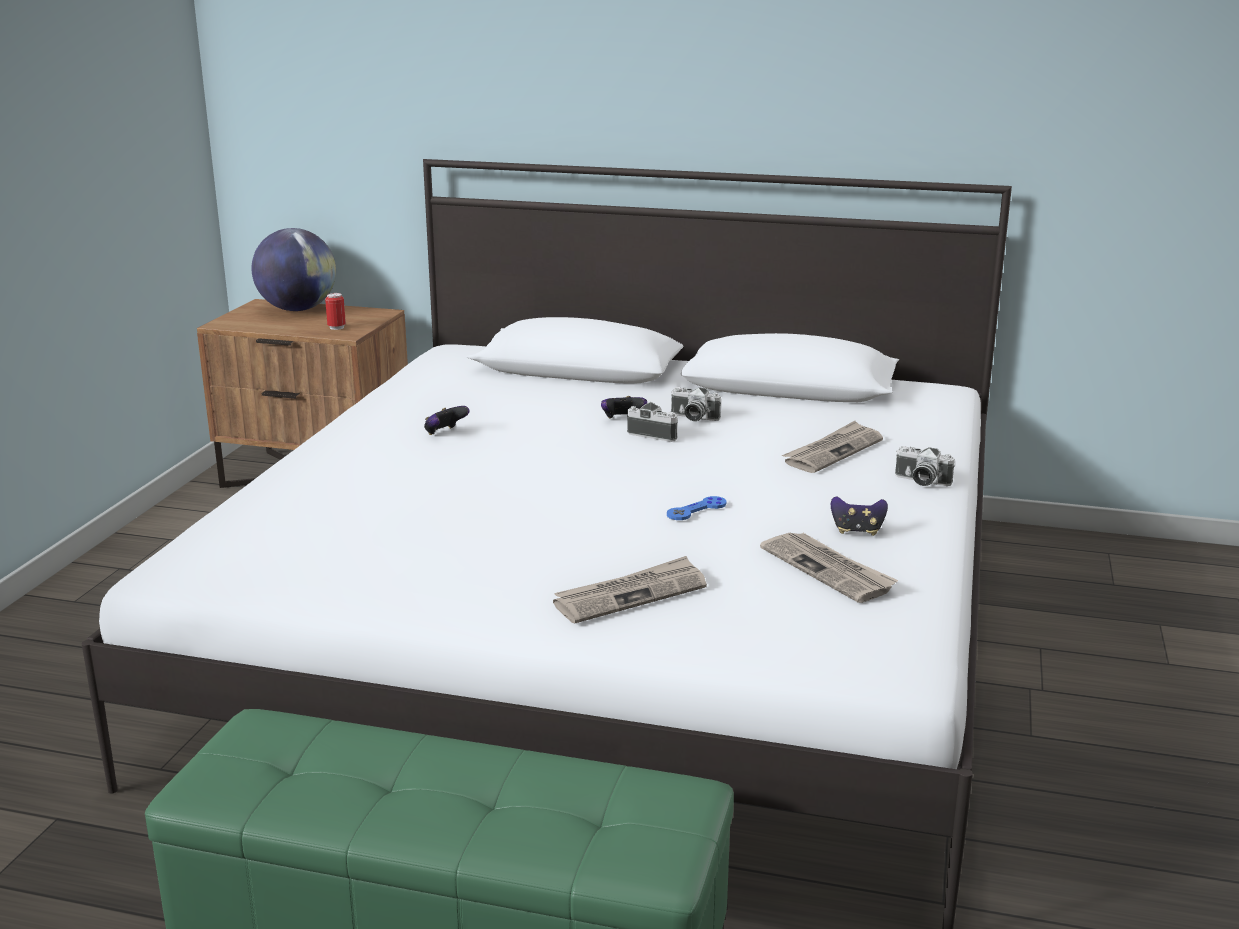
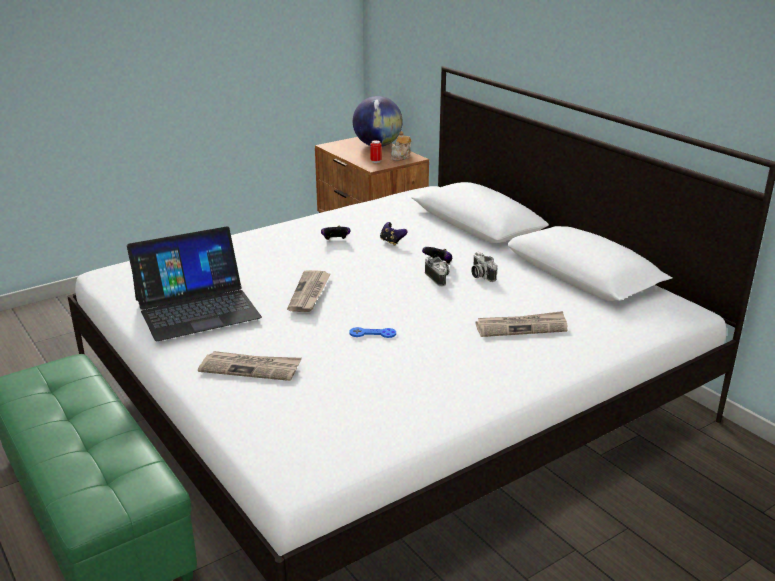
camera: 40 degrees right, 5 degrees up
newspaper [760,533,898,603] -> newspaper moved to [287,270,330,312]
game controller [831,496,888,536] -> game controller moved to [380,222,408,246]
camera [895,446,955,486] -> none
none -> laptop [127,226,262,341]
none -> teapot [391,131,412,161]

